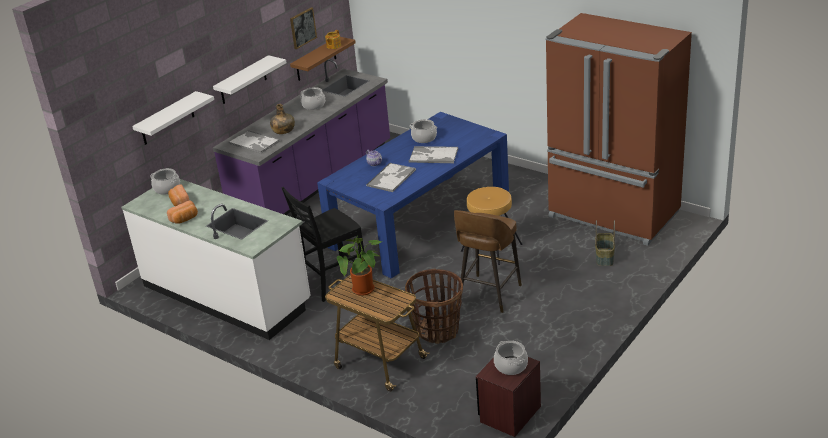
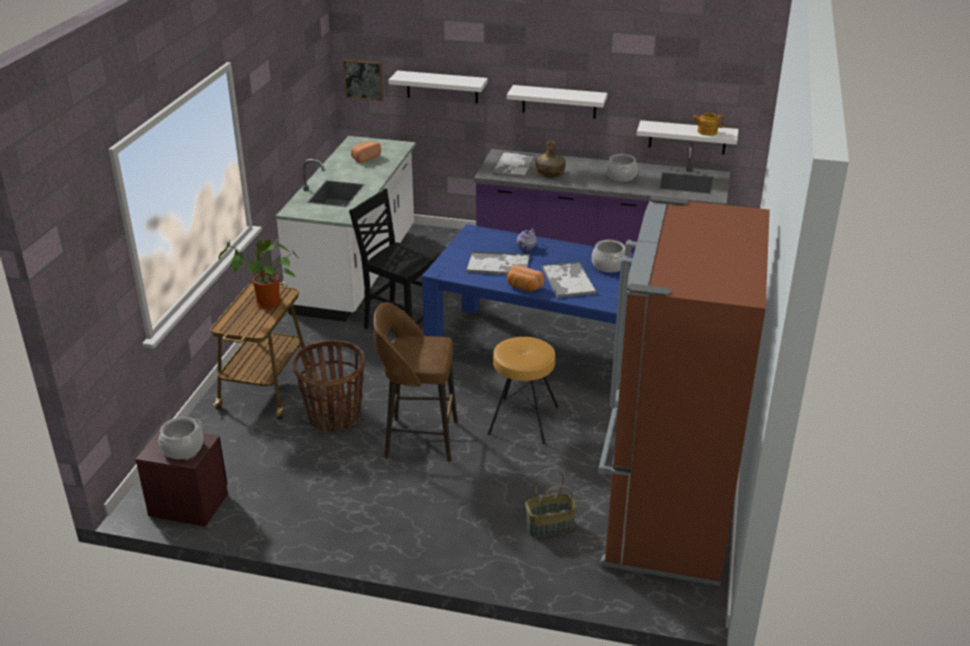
camera: 65 degrees right, 0 degrees up
cooking pot [150,168,180,195] -> none
bread [167,200,198,224] -> bread moved to [507,265,545,291]
picture [290,7,317,49] -> picture moved to [343,60,383,101]
brown shelf [290,37,356,81] -> white shelf [637,120,739,155]

